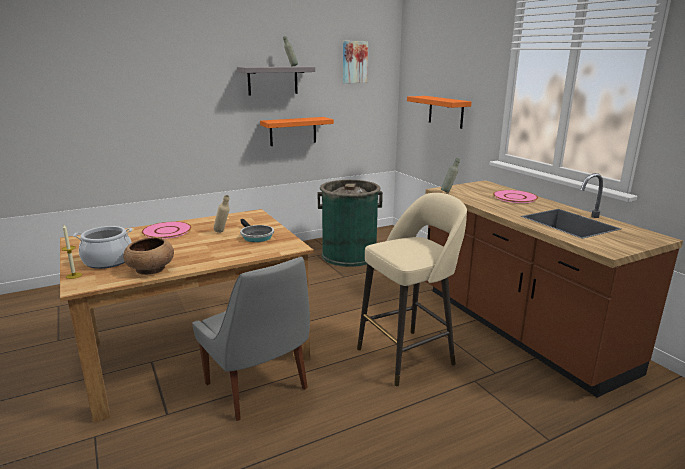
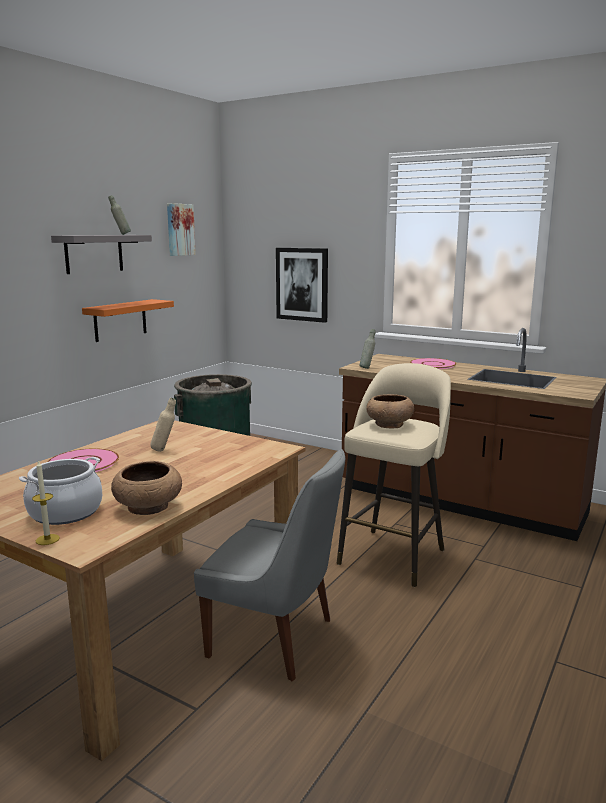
camera: 30 degrees left, 5 degrees down
frying pan [240,219,274,242] -> none
orange shelf [407,96,472,129] -> picture [276,248,328,323]
none -> brown bowl [366,394,415,428]

